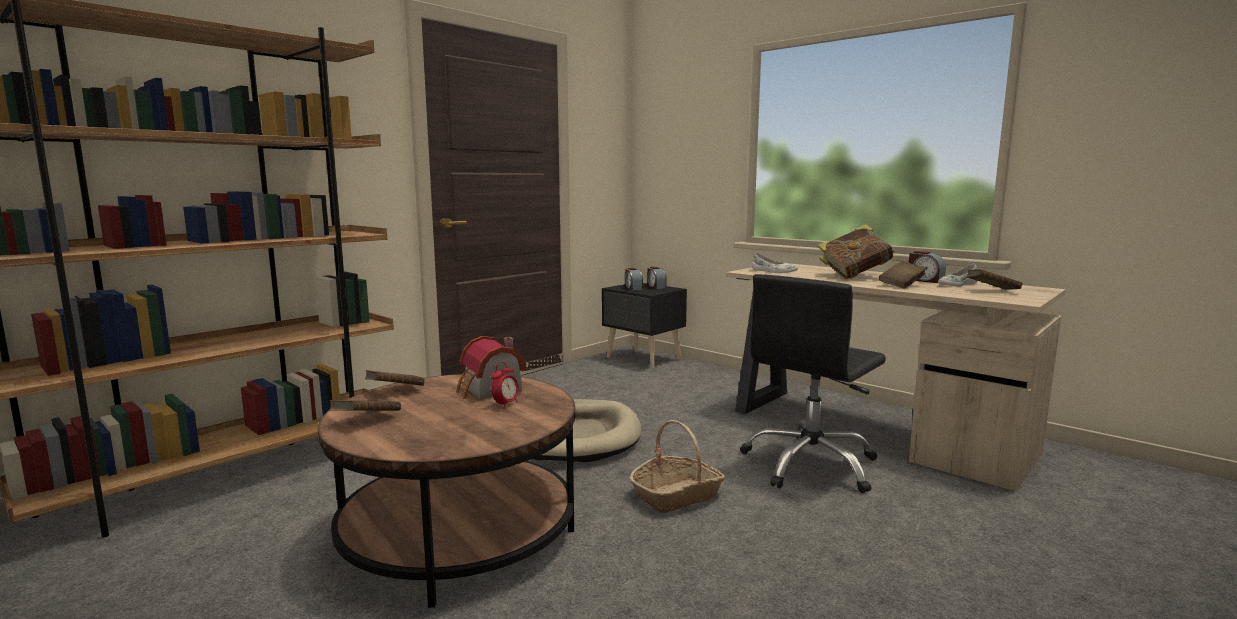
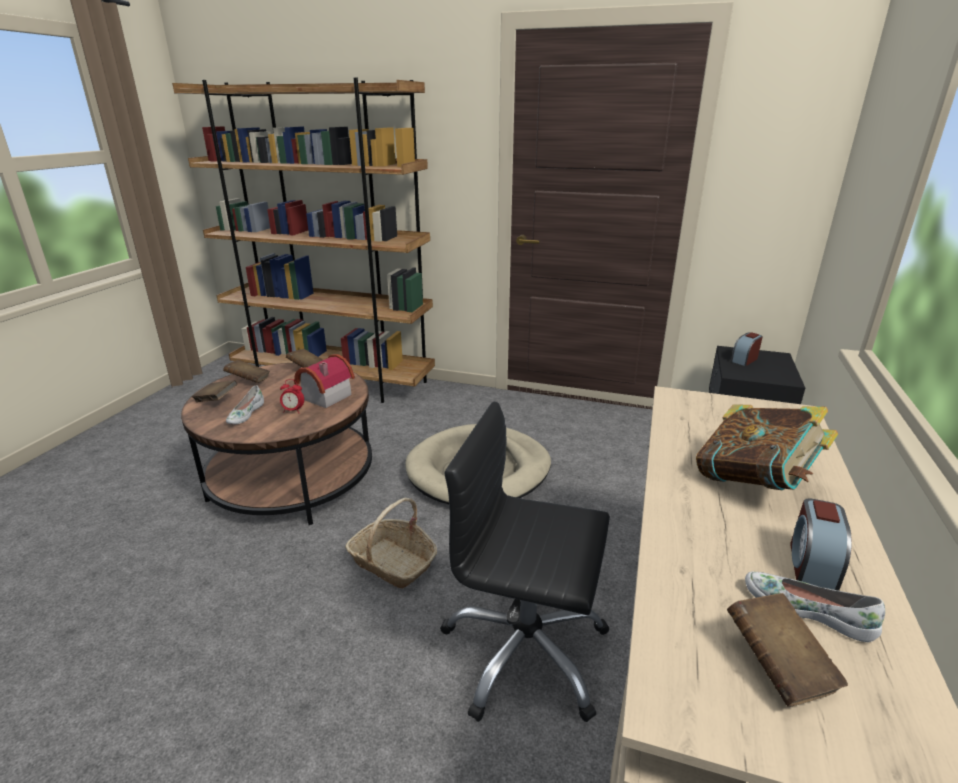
camera: 65 degrees right, 15 degrees up
alarm clock [647,267,667,289] -> none
white shoe [752,253,798,273] -> white shoe moved to [226,386,264,424]
brown book [879,261,926,289] -> brown book moved to [192,380,238,402]

